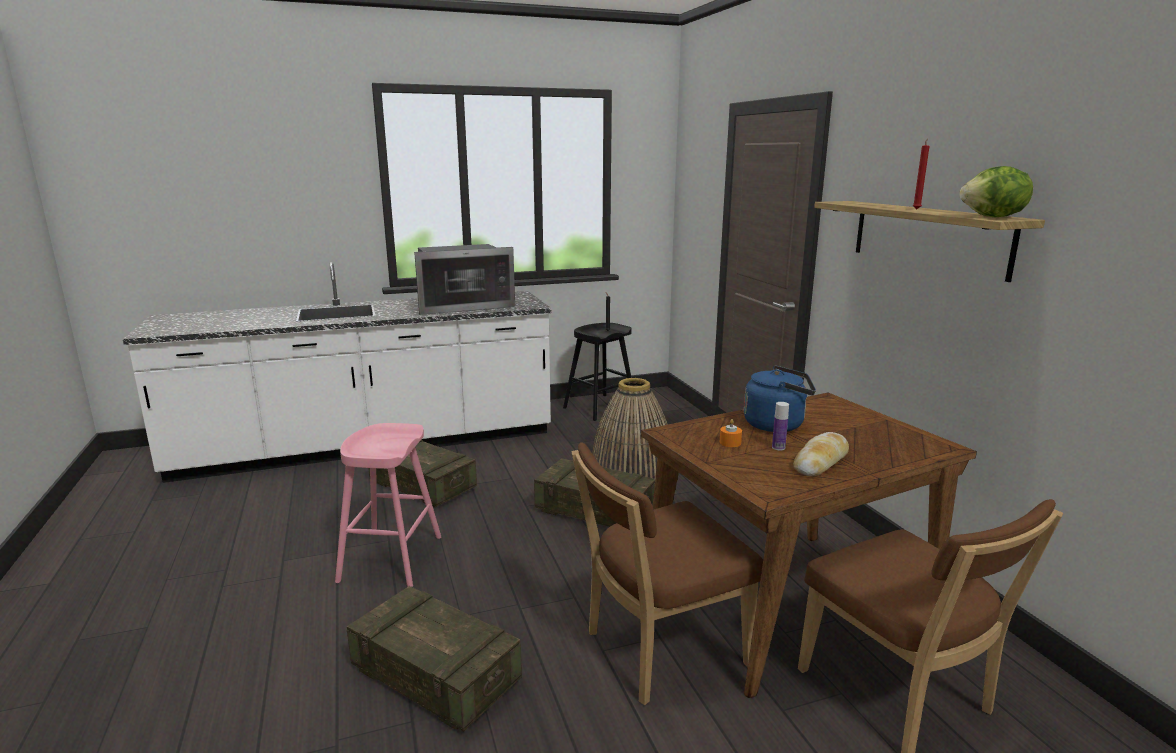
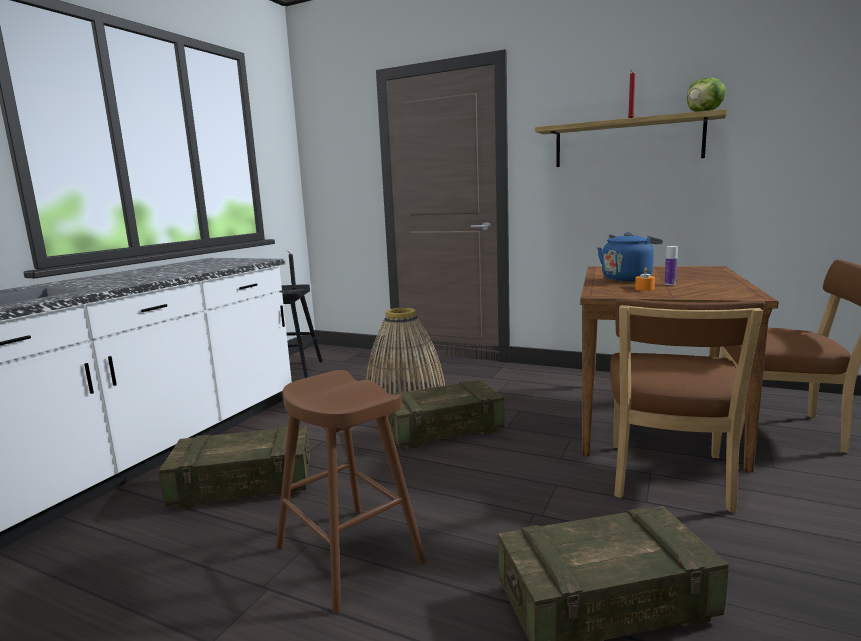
camera: 45 degrees left, 5 degrees down
pink stool [335,423,441,587] -> brown stool [276,370,426,613]
microwave [414,244,515,315] -> none
bread [793,432,849,477] -> none

